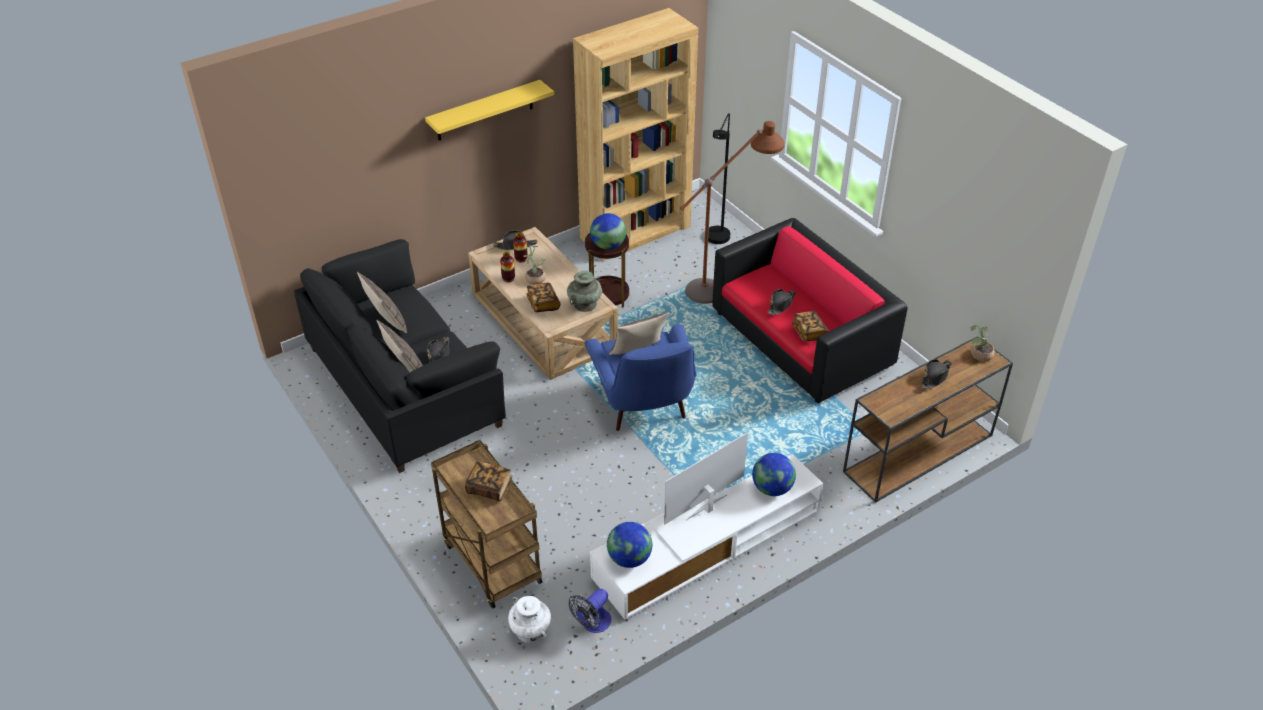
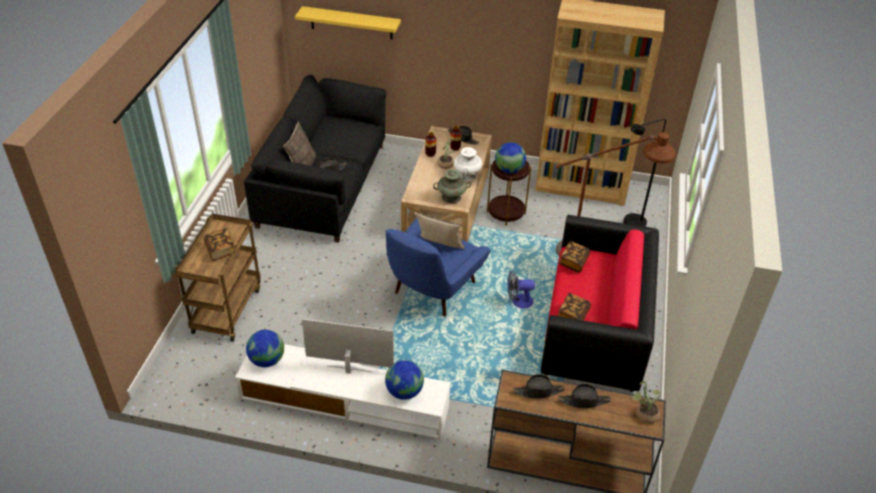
camera: 45 degrees right, 0 degrees up
pillow [357,272,407,333] -> none
yellow shelf [425,80,554,140] -> yellow shelf moved to [295,6,401,40]
white vase [508,596,551,643] -> white vase moved to [454,147,482,181]
book [527,283,560,312] -> book moved to [559,241,590,272]
fan [569,589,612,633] -> fan moved to [507,271,535,309]
black hat [767,289,796,315] -> black hat moved to [513,374,565,399]

